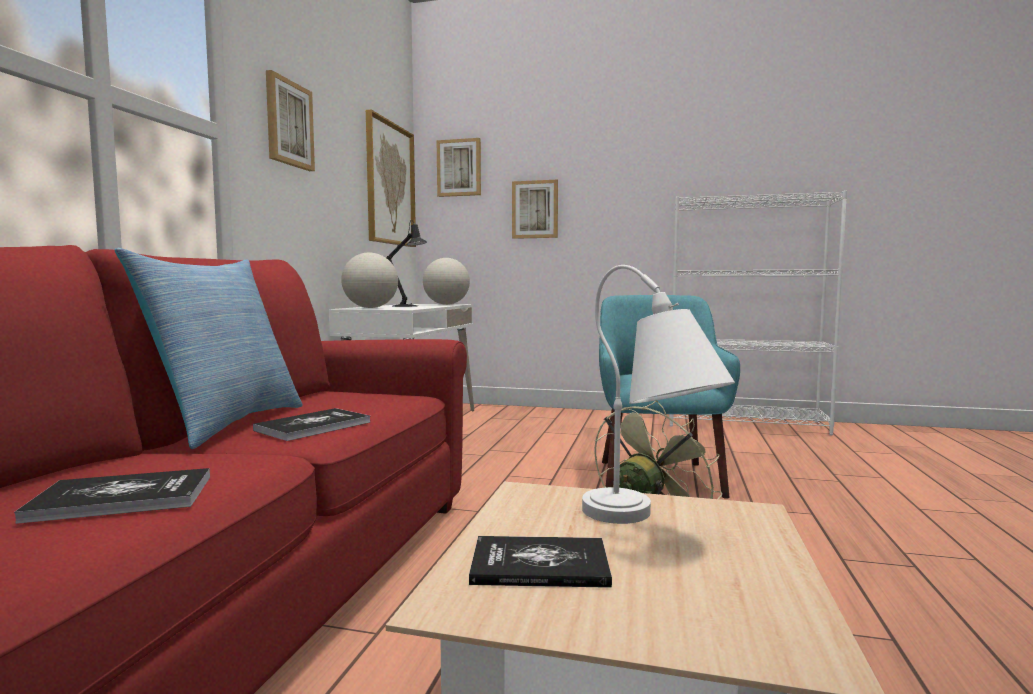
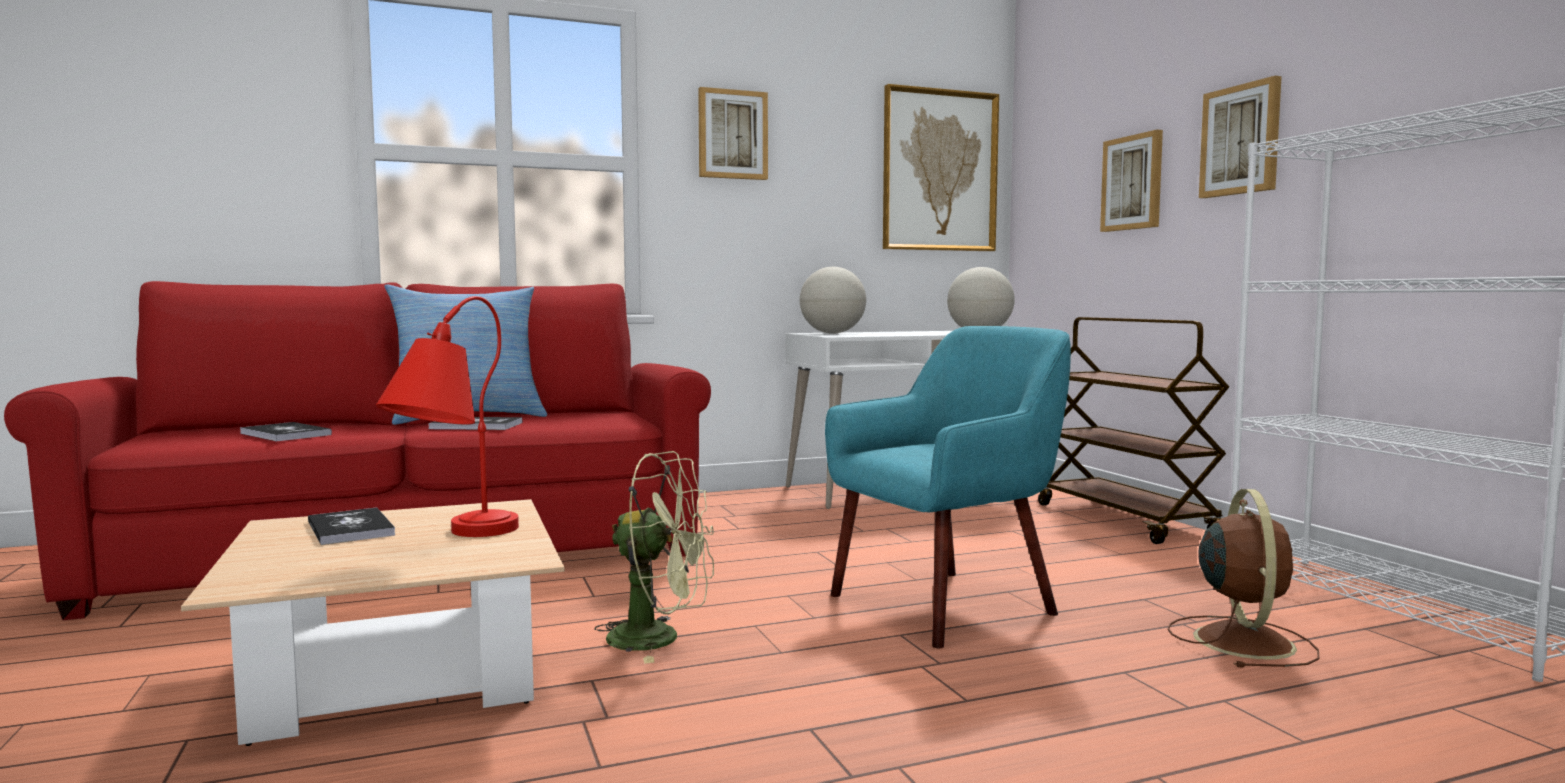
camera: 55 degrees right, 0 degrees up
black table lamp [386,220,427,307] -> none
picture [437,138,481,197] -> picture moved to [1199,76,1282,198]
white table lamp [582,265,735,524] -> red table lamp [376,296,519,537]
none -> brown cart [1038,317,1229,544]
none -> brown fan [1168,489,1319,668]

